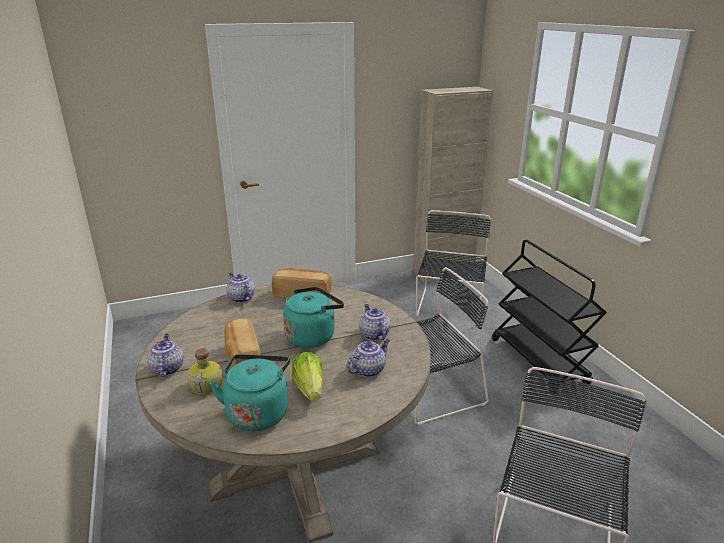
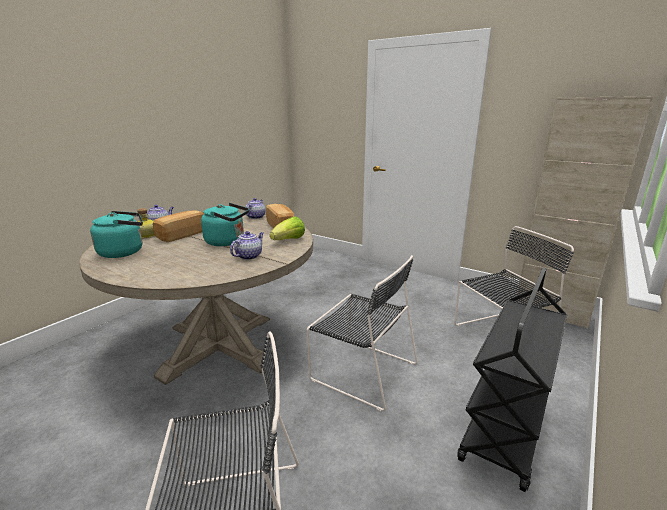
camera: 55 degrees right, 5 degrees down
lettuce [292,352,324,402] -> lettuce moved to [270,216,305,240]
teapot [346,339,390,377] -> none

